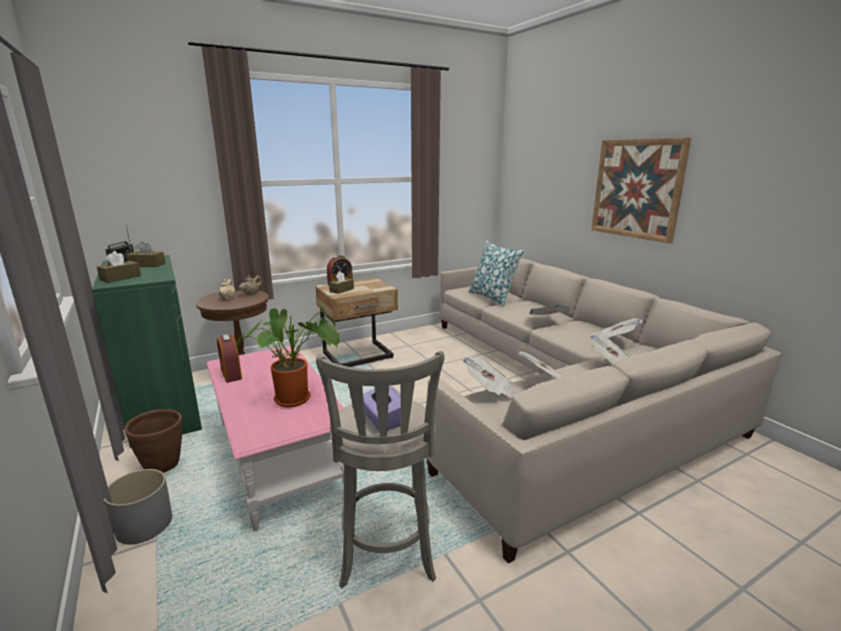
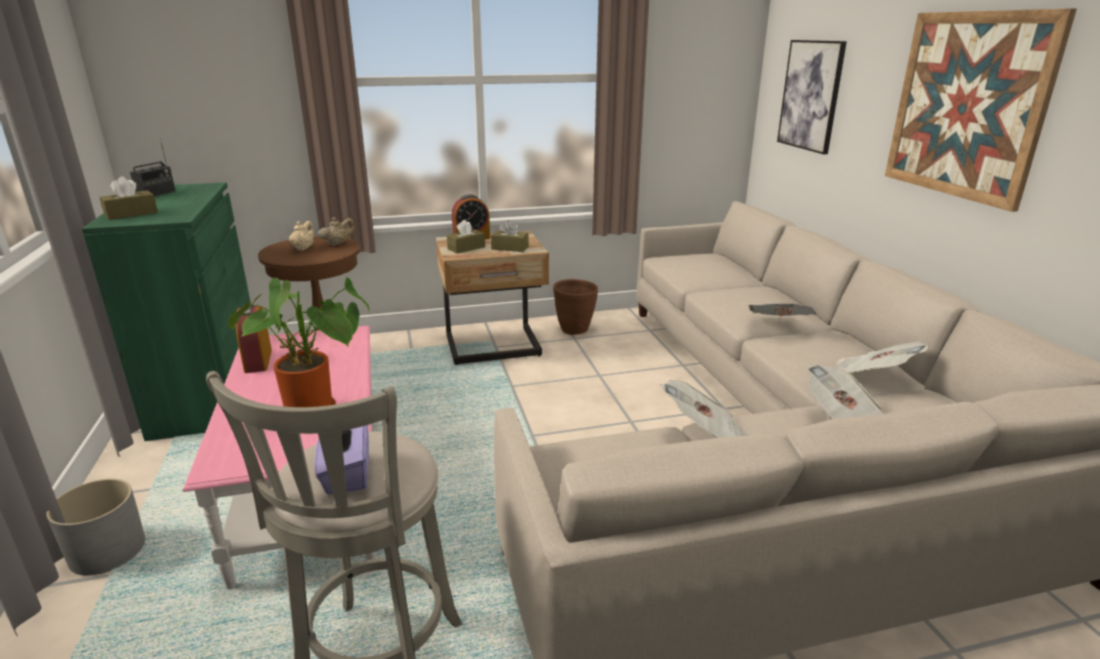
camera: 15 degrees right, 5 degrees up
brown planter [125,409,182,473] -> brown planter moved to [553,279,598,335]
brown tissue box [127,241,165,267] -> brown tissue box moved to [491,220,529,252]
newspaper [462,357,516,397] -> none
pillow [469,241,524,307] -> none
none -> picture [777,40,847,154]

